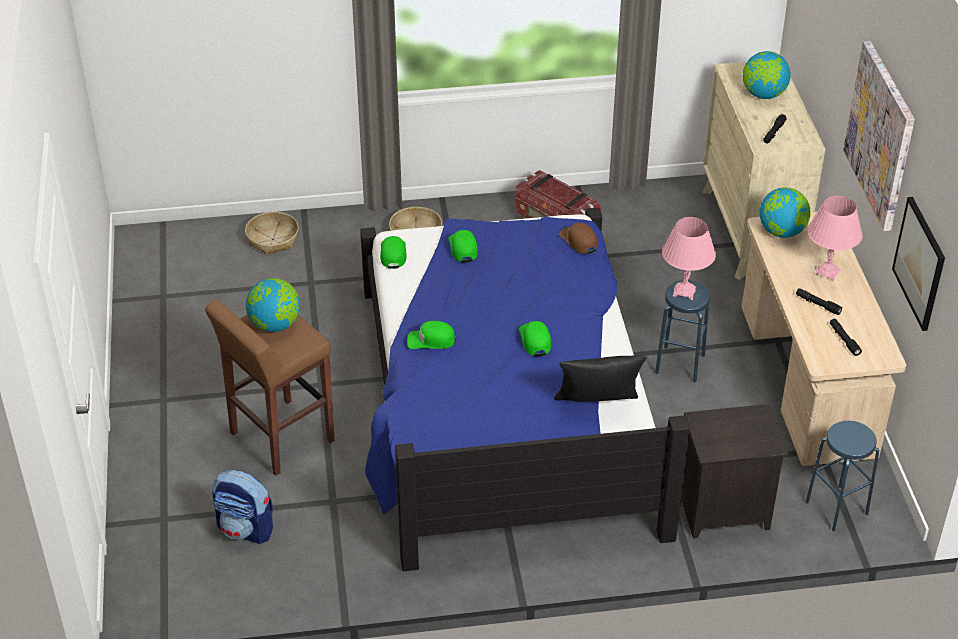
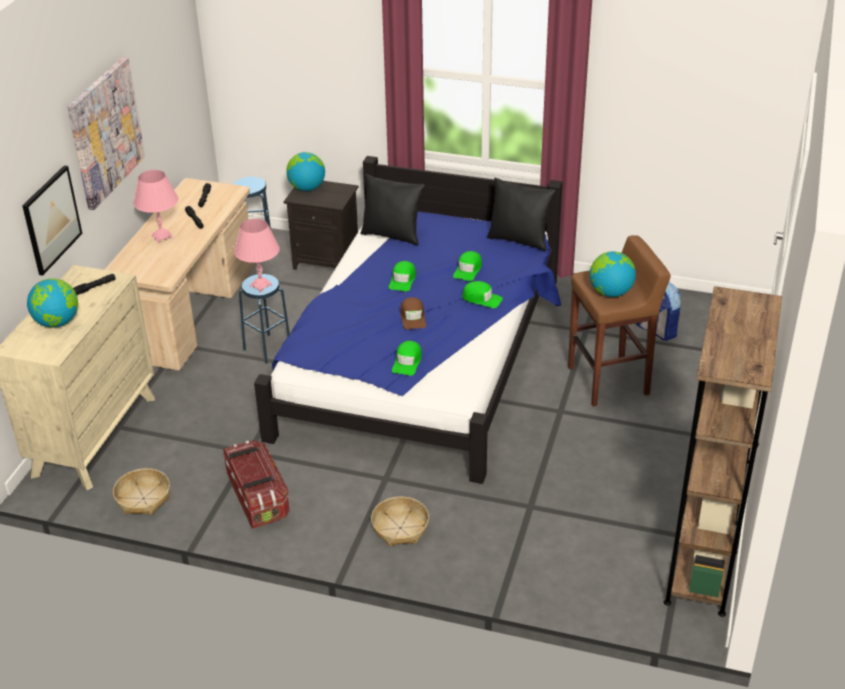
camera: 155 degrees left, 5 degrees down
basket [245,212,299,255] -> basket moved to [113,468,170,515]
green cap [380,236,407,269] -> green cap moved to [453,251,482,281]
brown cap [559,223,597,254] -> brown cap moved to [400,297,426,329]
globe [759,188,810,238] -> globe moved to [286,152,325,191]
picture [892,196,945,331] -> picture moved to [22,165,82,276]
none -> black pillow [487,178,556,251]
none -> brown bookcase [664,286,782,617]

